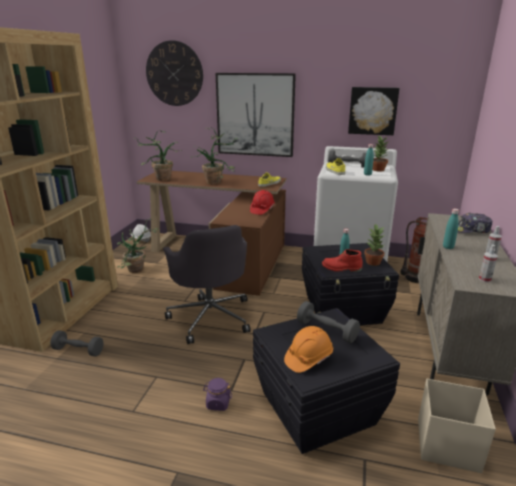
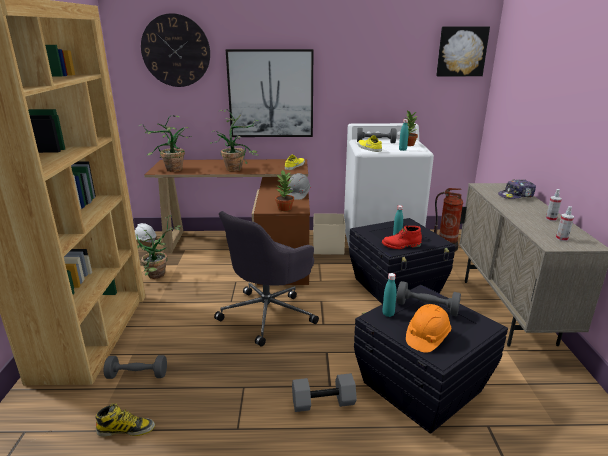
camera: 15 degrees left, 0 degrees up
grey office chair [163,225,251,344] -> grey office chair turned 75 degrees clockwise [214,211,319,346]
purple jar [203,378,232,411] -> grey dumbbell [292,373,357,412]
red hard hat [250,190,275,215] -> grey hard hat [287,173,311,200]
picture [348,87,399,135] -> picture moved to [436,26,490,76]
potted plant [364,224,384,266] -> potted plant moved to [275,170,294,211]
beige storage box [418,379,496,473] -> beige storage box moved to [313,213,346,255]
turquoise bottle [443,209,459,249] -> turquoise bottle moved to [383,273,397,317]
none -> boot [95,404,155,437]

